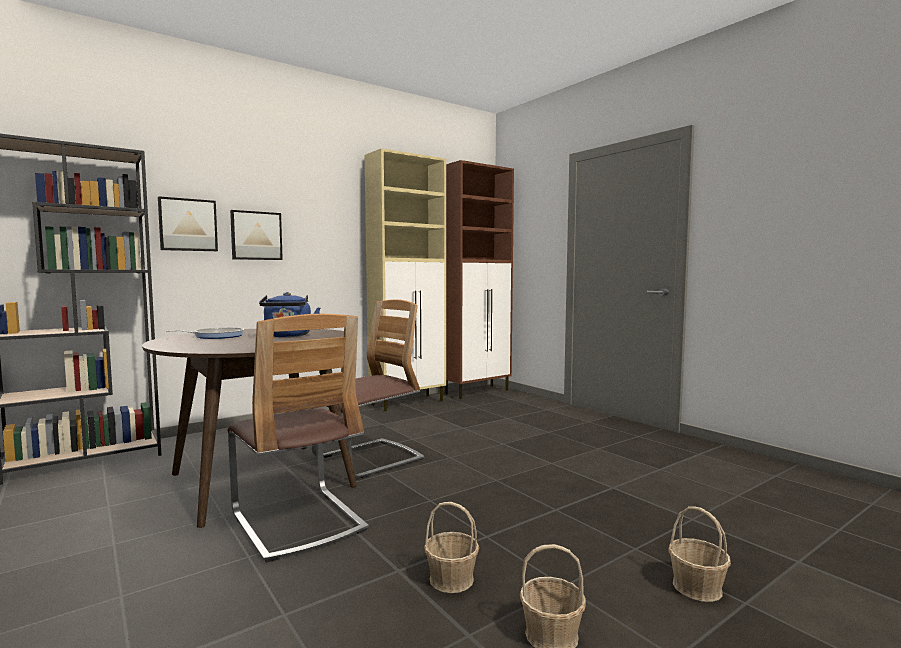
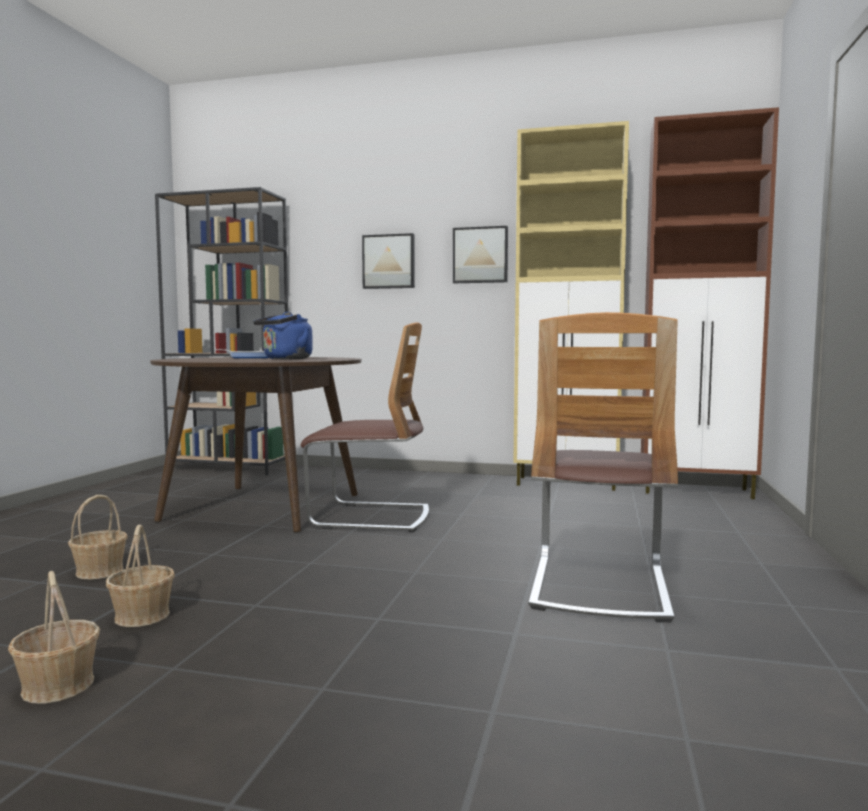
camera: 50 degrees right, 0 degrees up
picture [158,196,218,251] -> picture moved to [453,226,508,283]
chair [227,314,369,562] -> chair moved to [528,312,678,622]
basket [668,506,731,602] -> basket moved to [68,495,128,579]

